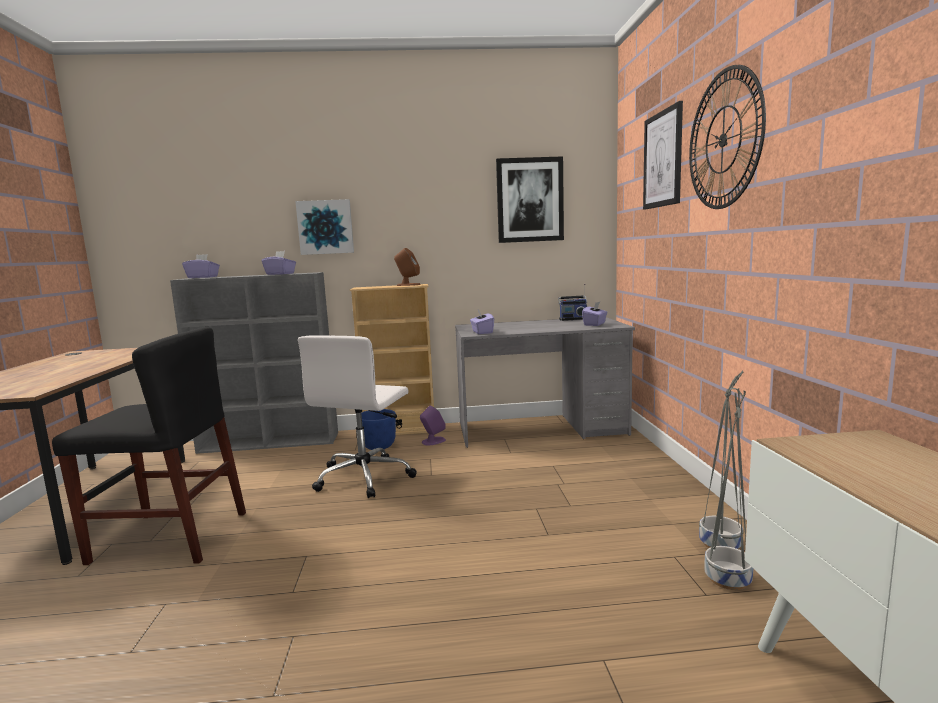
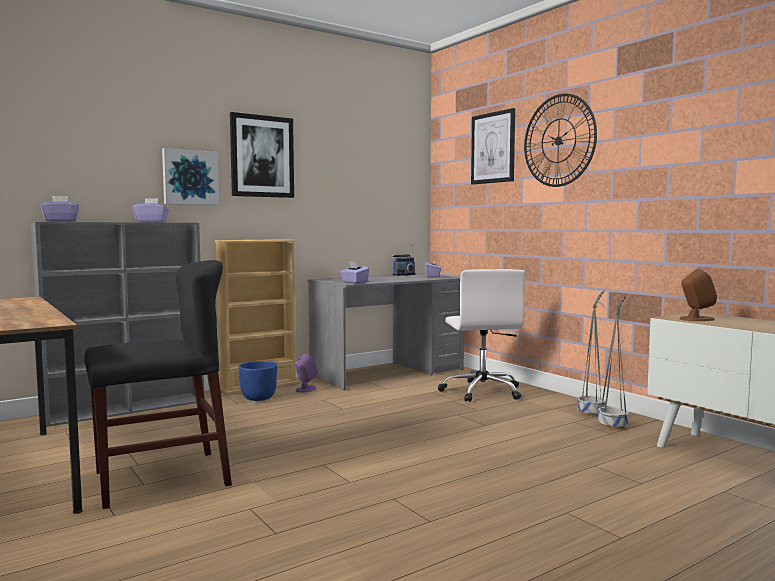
camera: 30 degrees left, 5 degrees down
white office chair [298,335,417,498] -> white office chair moved to [438,269,525,402]
brown speaker [394,248,421,286] -> brown speaker moved to [679,269,717,321]
picture [496,156,564,243] -> picture moved to [230,112,294,198]

